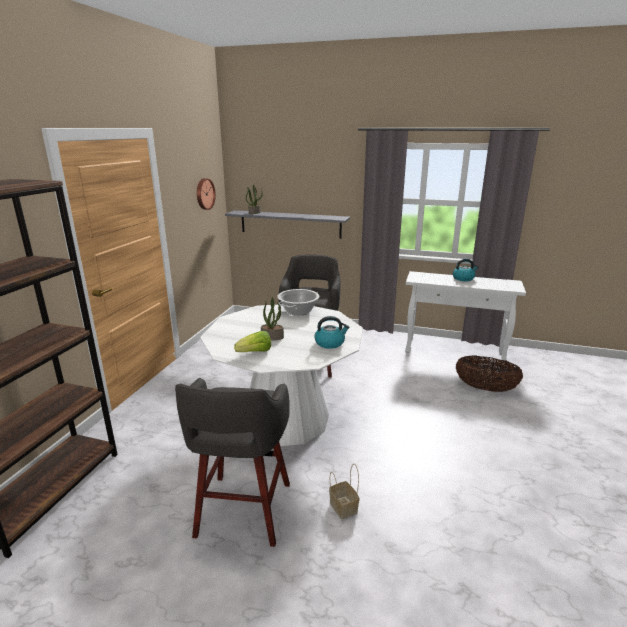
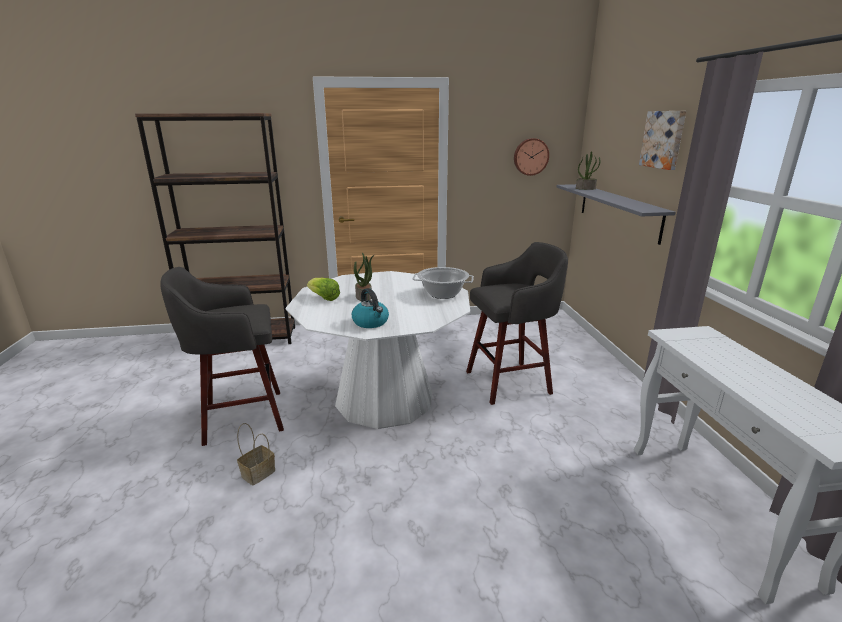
camera: 65 degrees right, 0 degrees up
kettle [453,259,478,281] -> none
basket [456,355,523,392] -> none
none -> picture [639,111,686,170]

